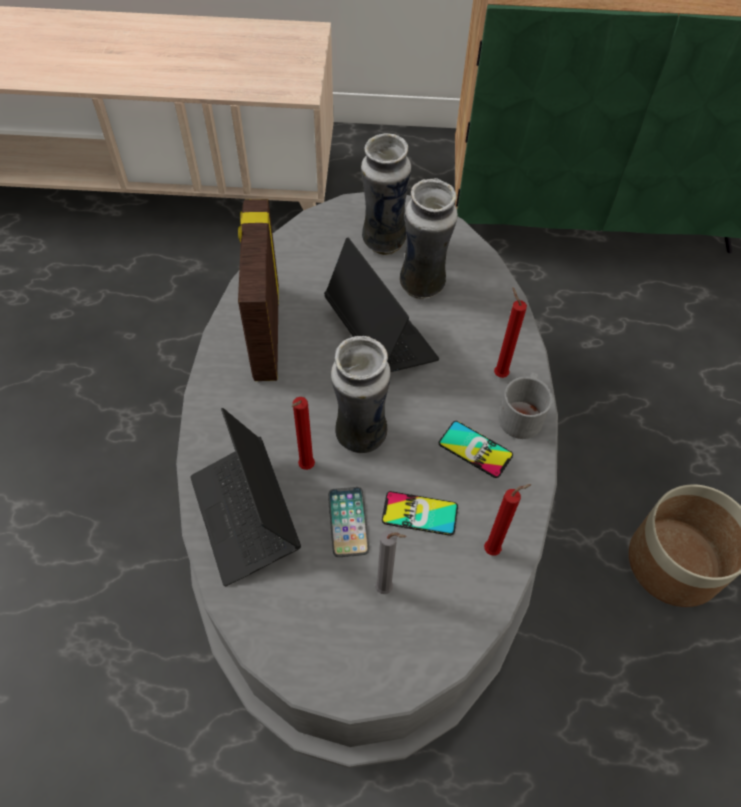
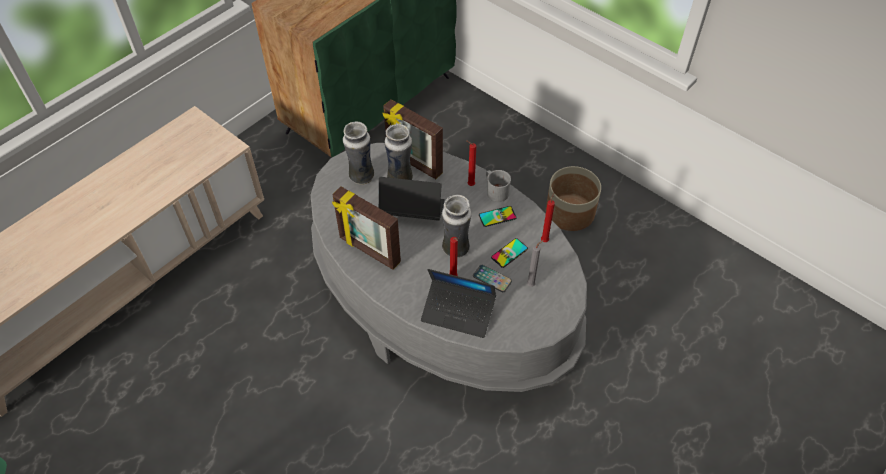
camera: 50 degrees left, 5 degrees down
none -> picture frame [383,99,443,179]

